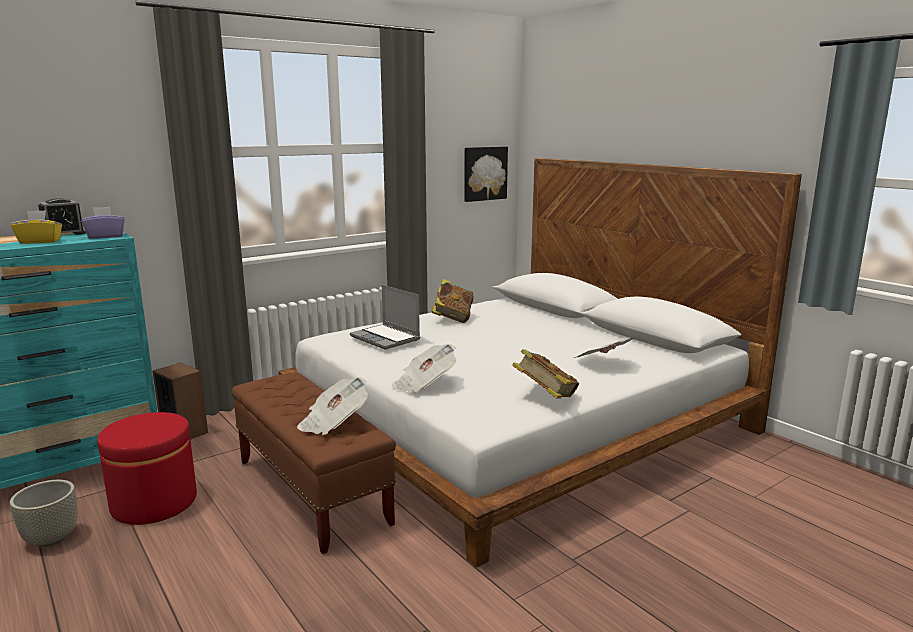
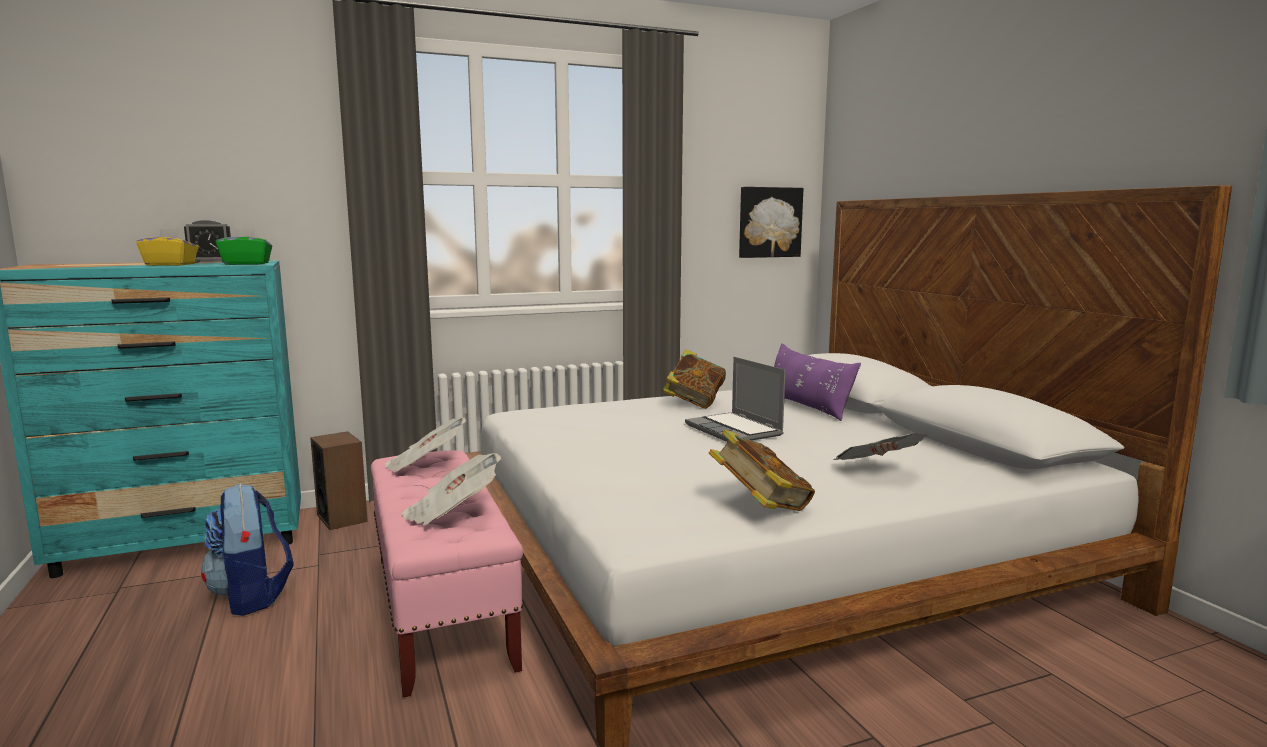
camera: 15 degrees right, 5 degrees down
grey planter [9,480,77,547] -> none
purple tissue box [81,206,125,239] -> green tissue box [216,228,272,265]
red ottoman [97,412,197,525] -> backpack [201,483,293,616]
brown bench [232,372,396,554] -> pink bench [371,450,523,697]
laptop [350,285,420,350] -> laptop moved to [685,357,785,442]
newspaper [392,344,456,393] -> newspaper moved to [384,417,466,473]
none -> purple pillow [774,343,861,421]

